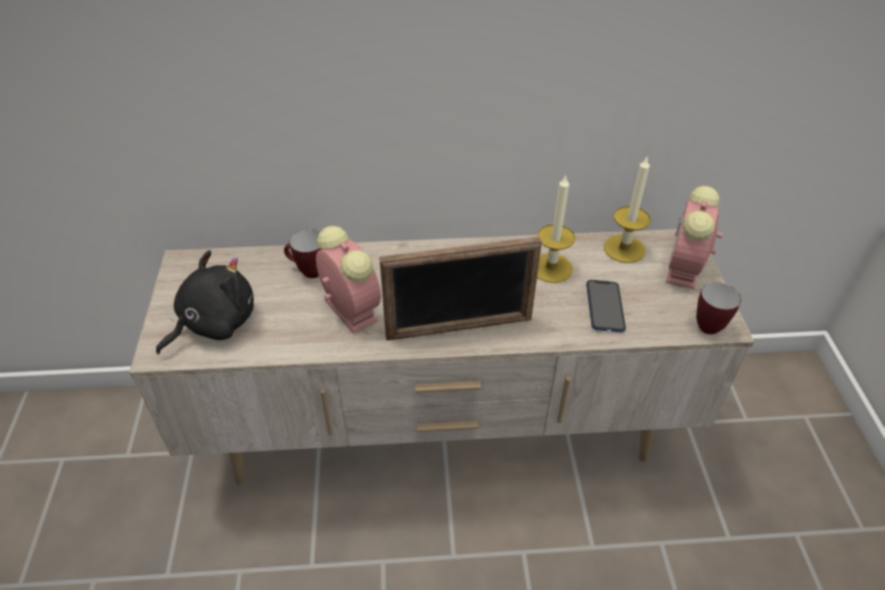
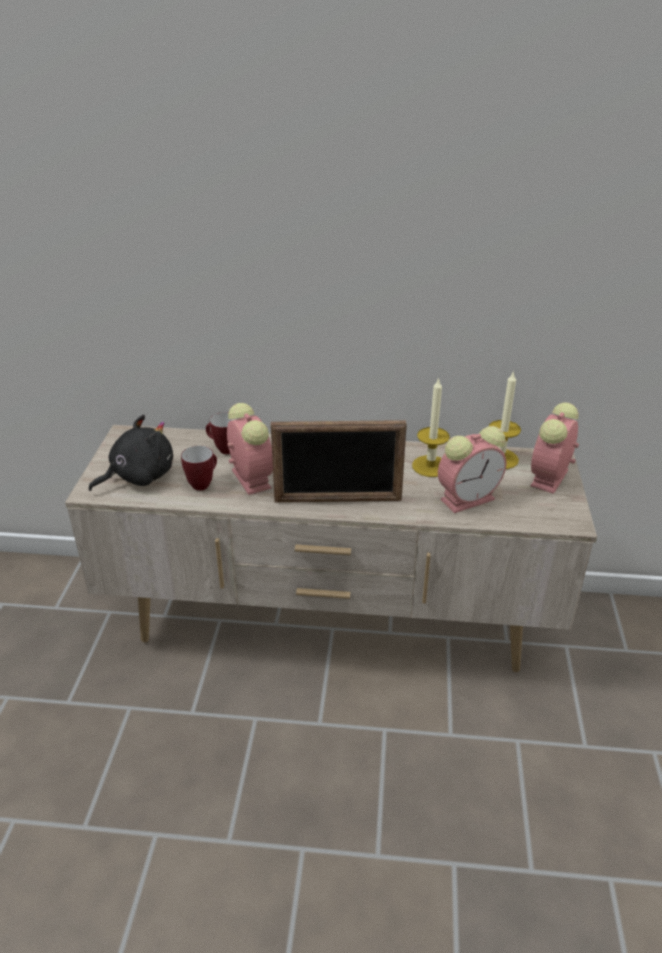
camera: 10 degrees right, 10 degrees down
phone [586,280,626,333] -> alarm clock [438,426,506,513]
mug [696,282,741,335] -> mug moved to [181,446,217,491]

